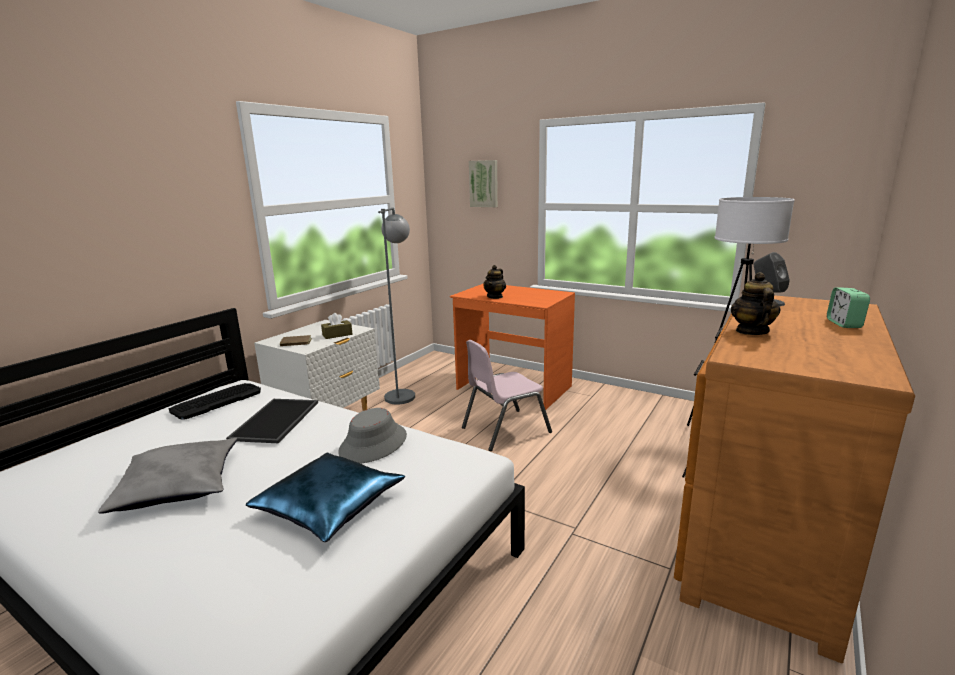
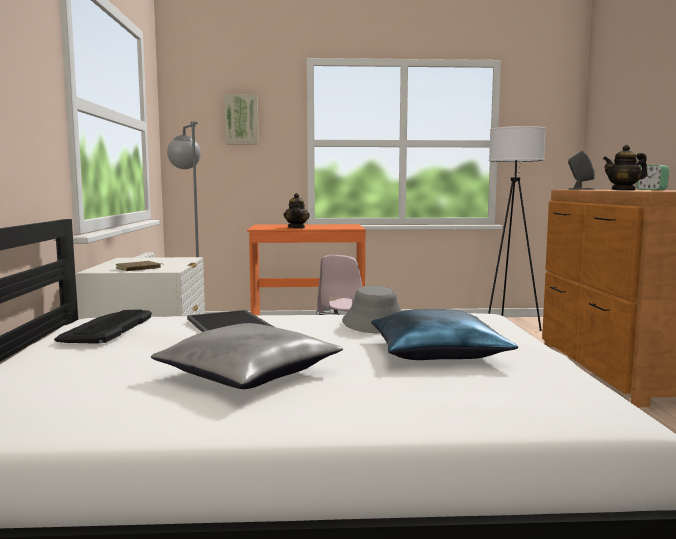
camera: 35 degrees left, 10 degrees down
brown tissue box [321,313,352,339] -> none
teapot [731,272,781,335] -> teapot turned 75 degrees counterclockwise [603,145,647,191]

